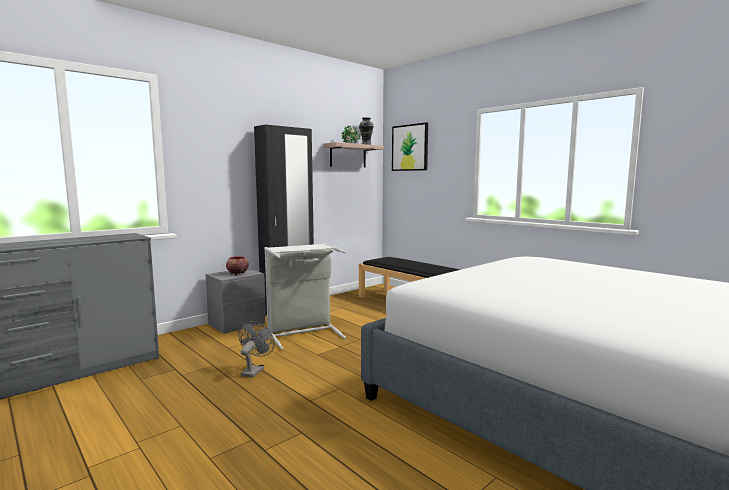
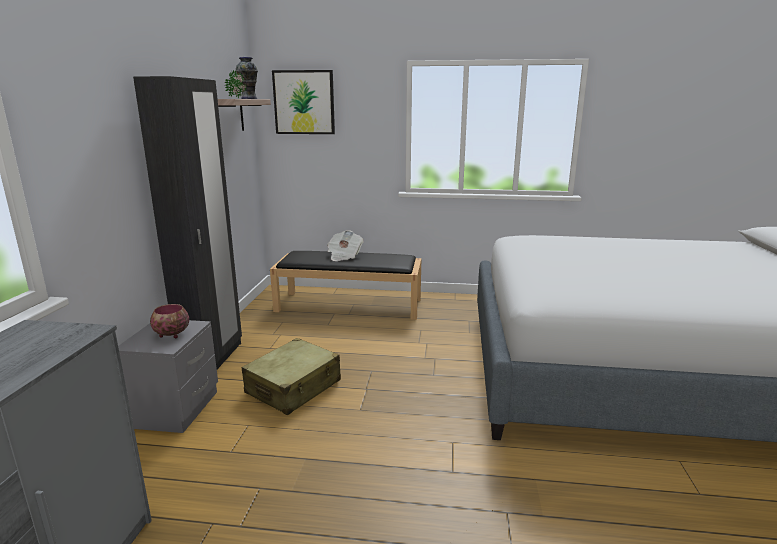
camera: 40 degrees left, 10 degrees up
grey fan [238,322,274,378] -> none
grey laundry basket [264,243,346,350] -> beige suitcase [242,338,341,415]
none -> newspaper [327,230,363,261]

